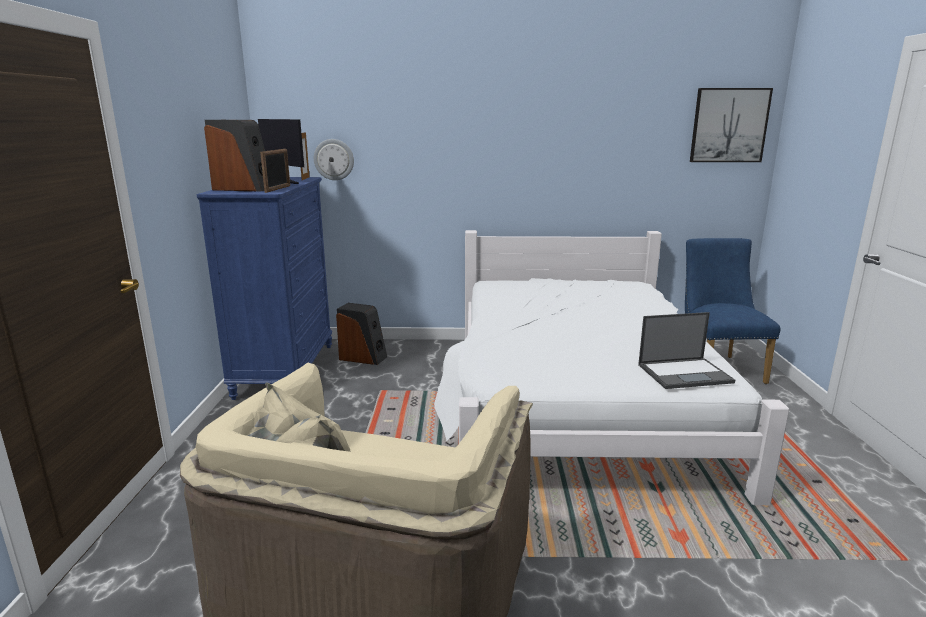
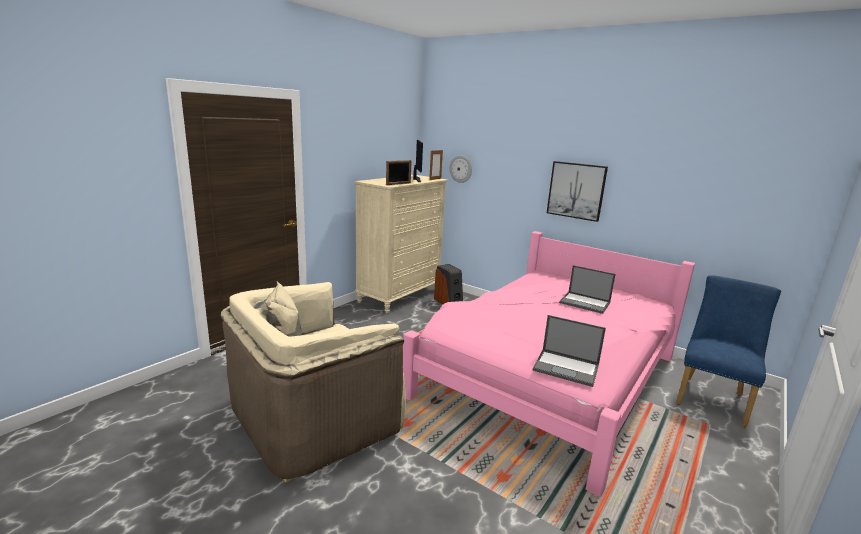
camera: 35 degrees right, 0 degrees up
blue dresser [197,177,332,400] -> beige dresser [354,175,448,313]
speaker [204,120,265,191] -> none
white bed [434,230,789,505] -> pink bed [403,231,695,497]
picture [690,88,773,162] -> picture moved to [547,161,608,222]
none -> laptop [559,265,616,314]

